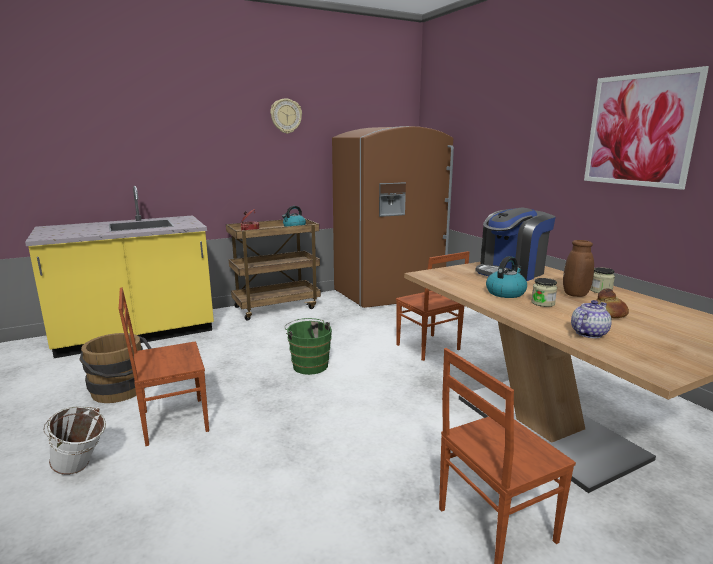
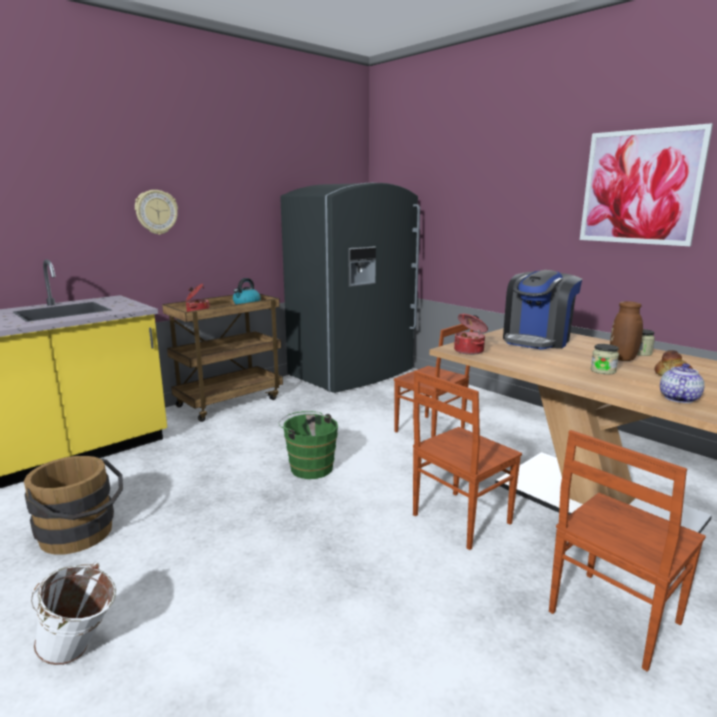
camera: 15 degrees left, 0 degrees up
brown chair [119,287,209,446] -> brown chair moved to [413,370,522,550]
wall clock [270,98,302,134] -> wall clock moved to [135,190,178,235]
brown fridge [332,126,454,308] -> grey fridge [280,183,420,393]
kettle [486,256,527,298] -> none
none -> cooking pot [454,314,488,355]

